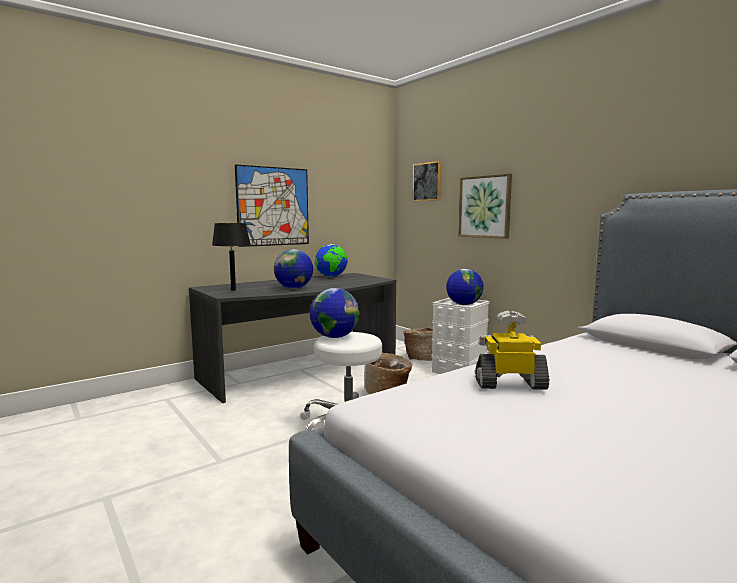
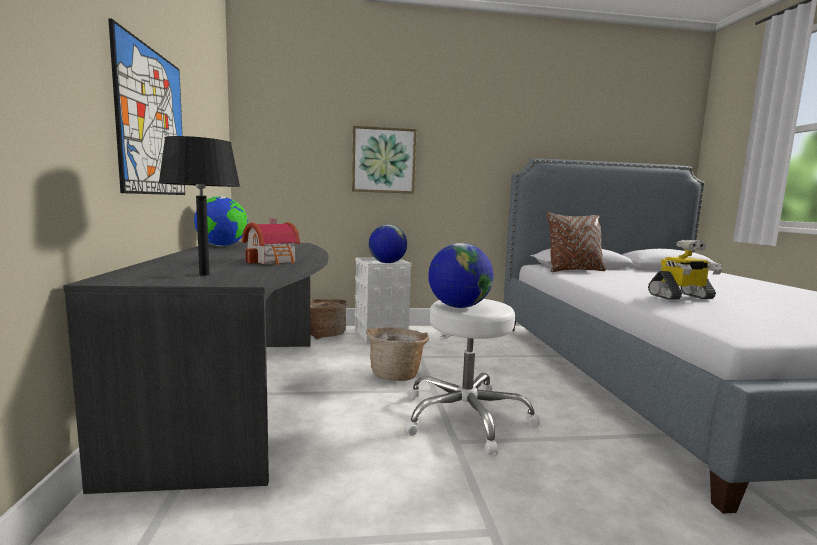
camera: 60 degrees left, 0 degrees up
globe [274,250,313,289] -> toy house [242,219,300,265]
picture [413,161,441,201] -> none
toy robot [475,310,549,390] -> toy robot turned 135 degrees counterclockwise [648,240,722,300]
none -> brown pillow [547,212,606,272]

